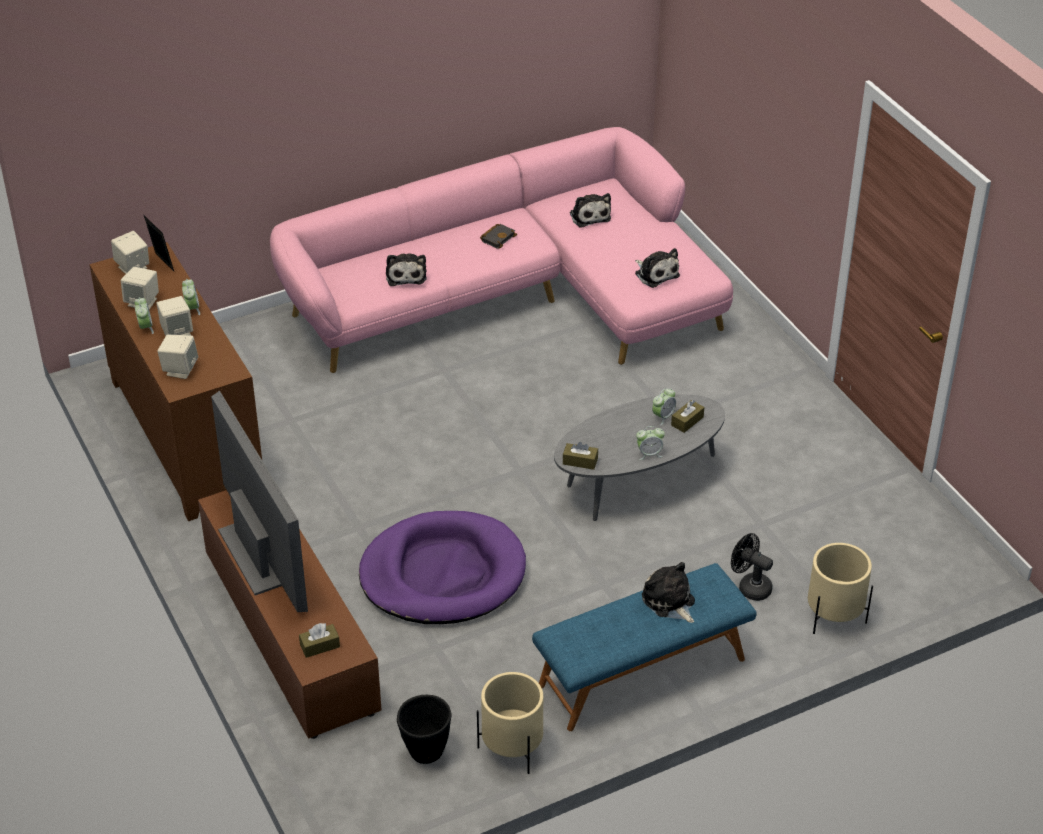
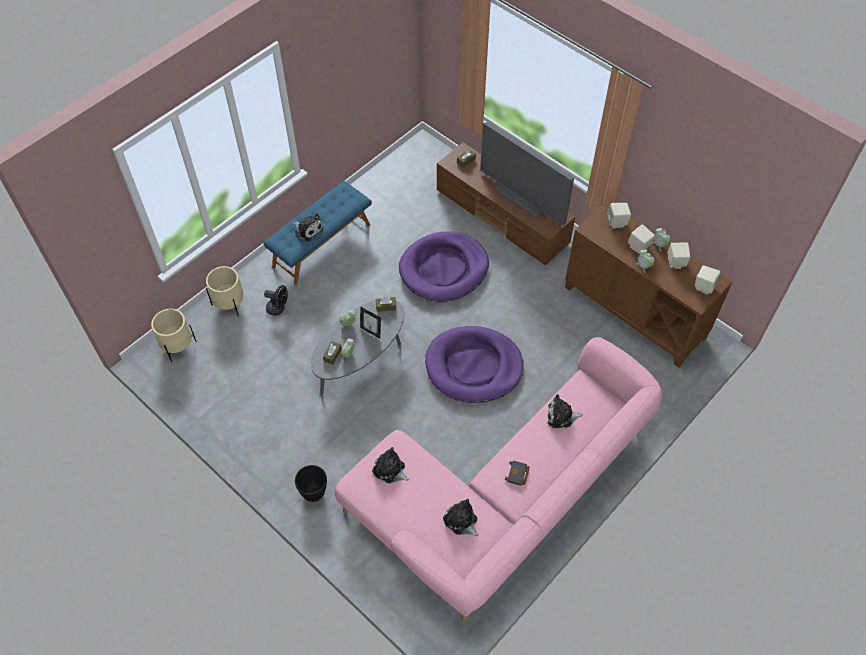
camera: 160 degrees right, 15 degrees up
picture frame [144,216,174,271] -> picture frame moved to [360,307,381,339]
plush toy [386,254,427,286] -> plush toy turned 60 degrees counterclockwise [548,394,583,428]
black planter [397,695,451,764] -> black planter moved to [295,465,327,502]
beige planter [477,672,543,774] -> beige planter moved to [151,309,197,362]
none -> purple dog bed [425,326,524,403]

